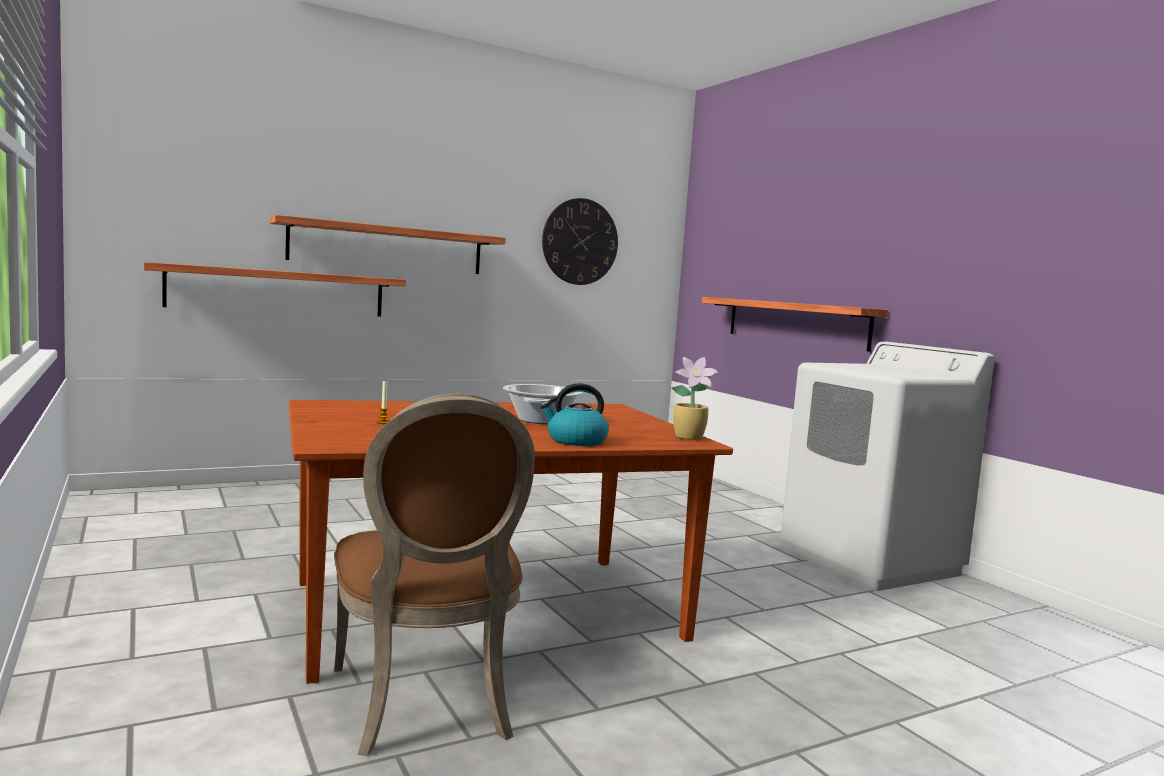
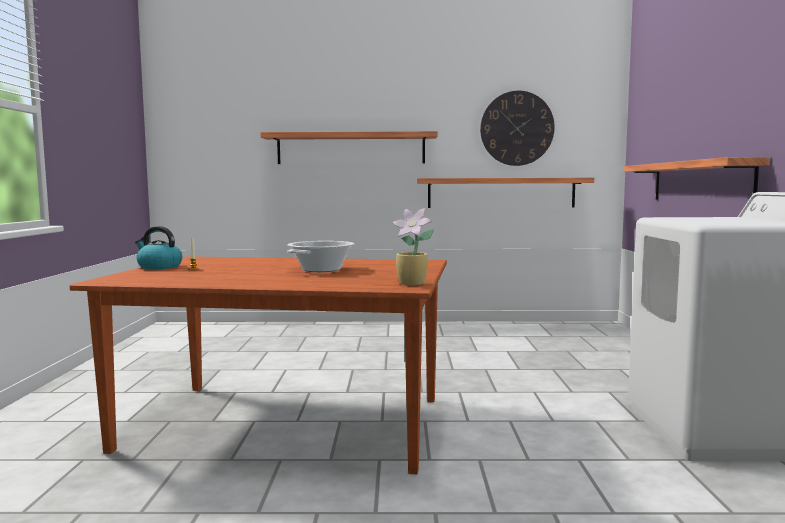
camera: 30 degrees right, 0 degrees up
shelf [144,262,406,317] -> shelf moved to [417,178,594,208]
brown chair [334,393,535,756] -> none
kettle [540,383,609,446] -> kettle moved to [135,226,182,269]

